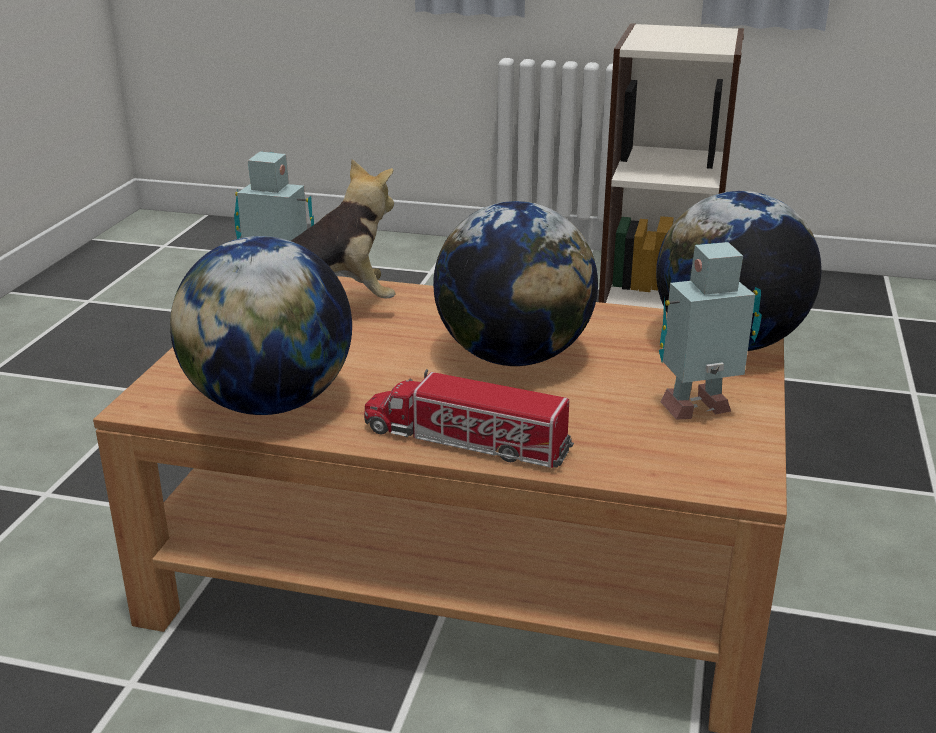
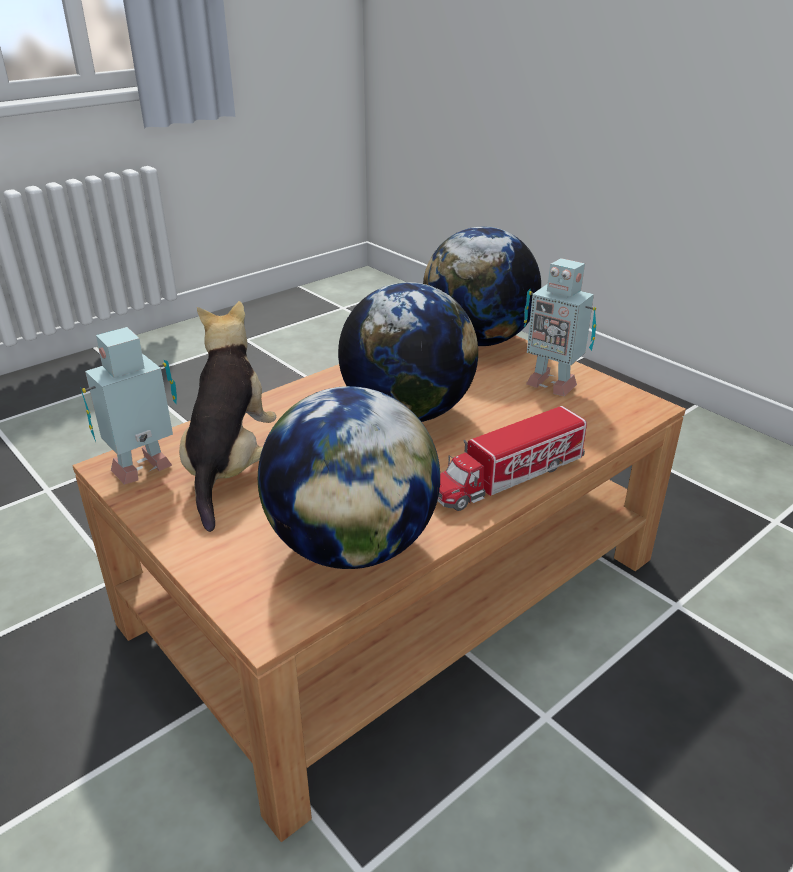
camera: 55 degrees left, 5 degrees up
bookcase [598,23,744,309] -> none
toy robot [659,242,762,420] -> toy robot turned 75 degrees counterclockwise [524,258,597,396]

